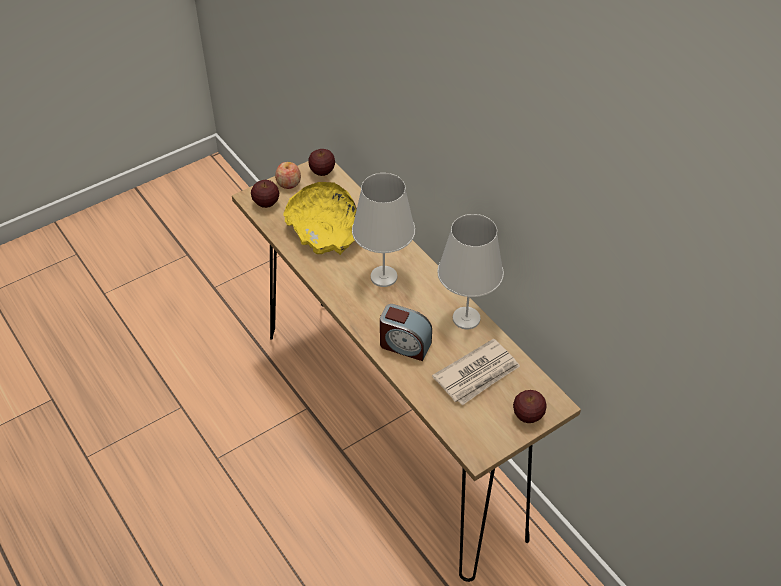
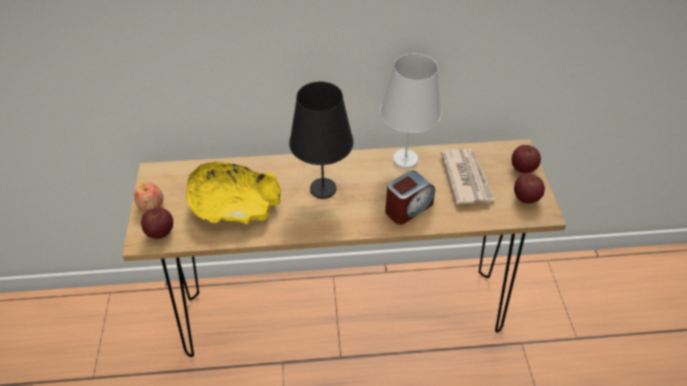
camera: 60 degrees left, 0 degrees up
apple [308,149,335,176] -> apple moved to [514,174,545,203]
white table lamp [352,173,415,287] -> black table lamp [289,82,354,199]

